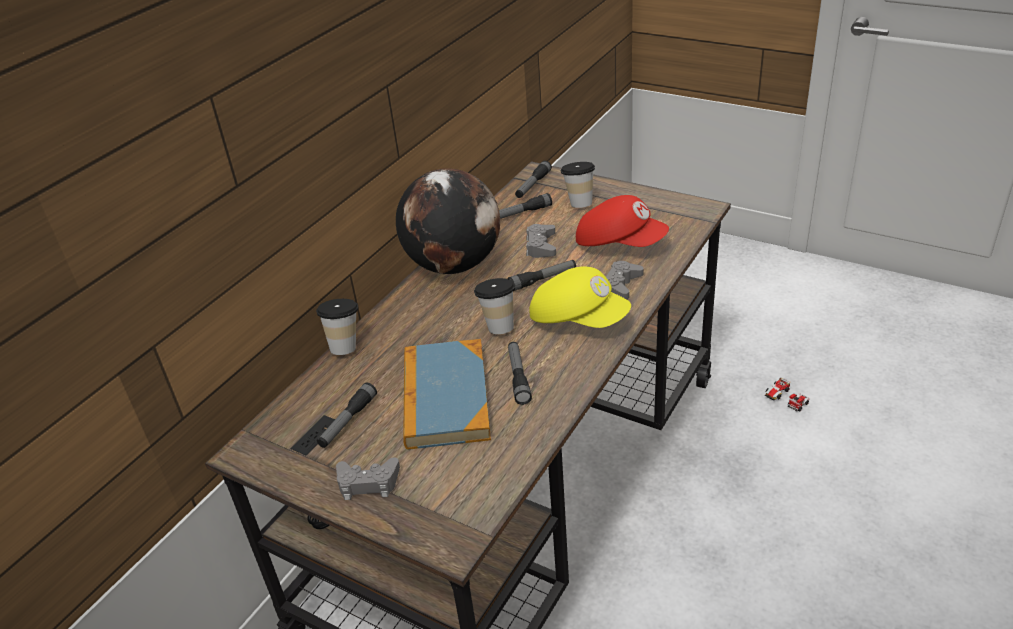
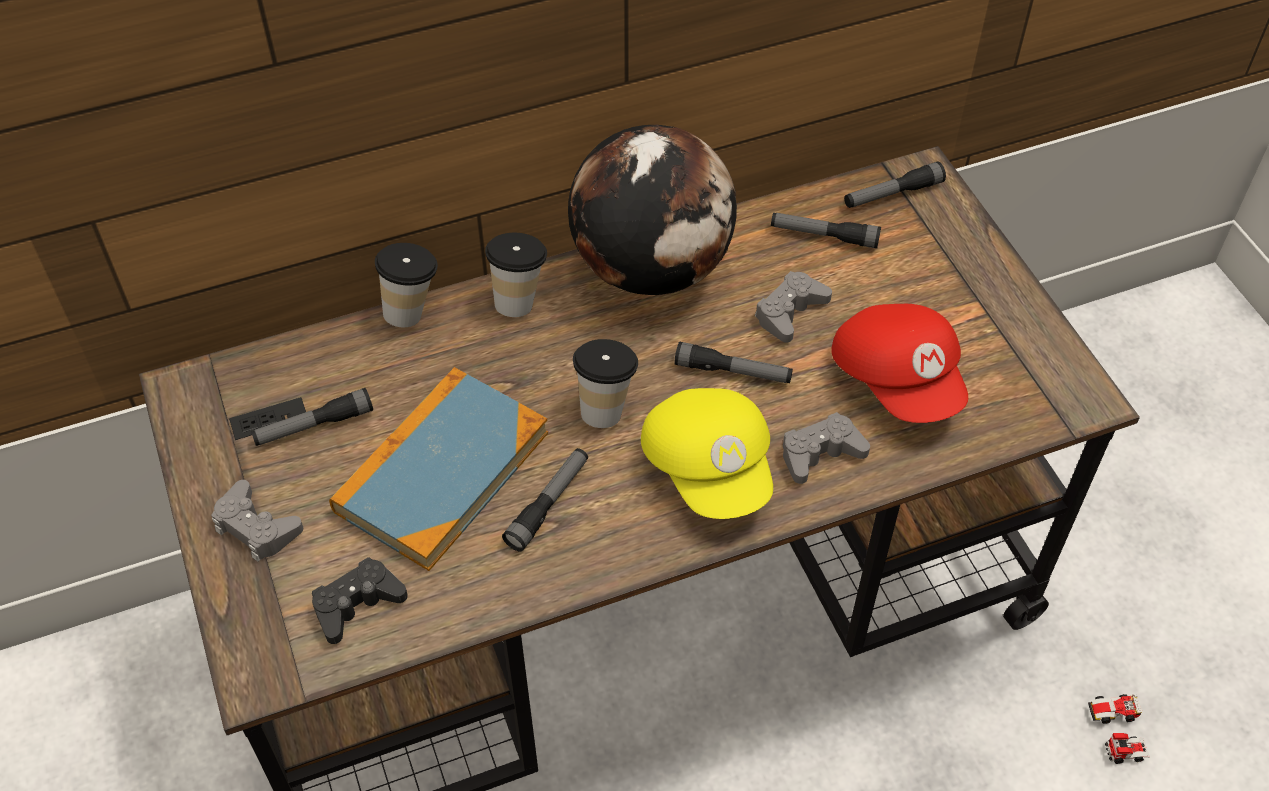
camera: 35 degrees right, 15 degrees up
cup [560,162,595,208] -> cup moved to [485,233,547,317]
none -> black game controller [312,557,408,644]

